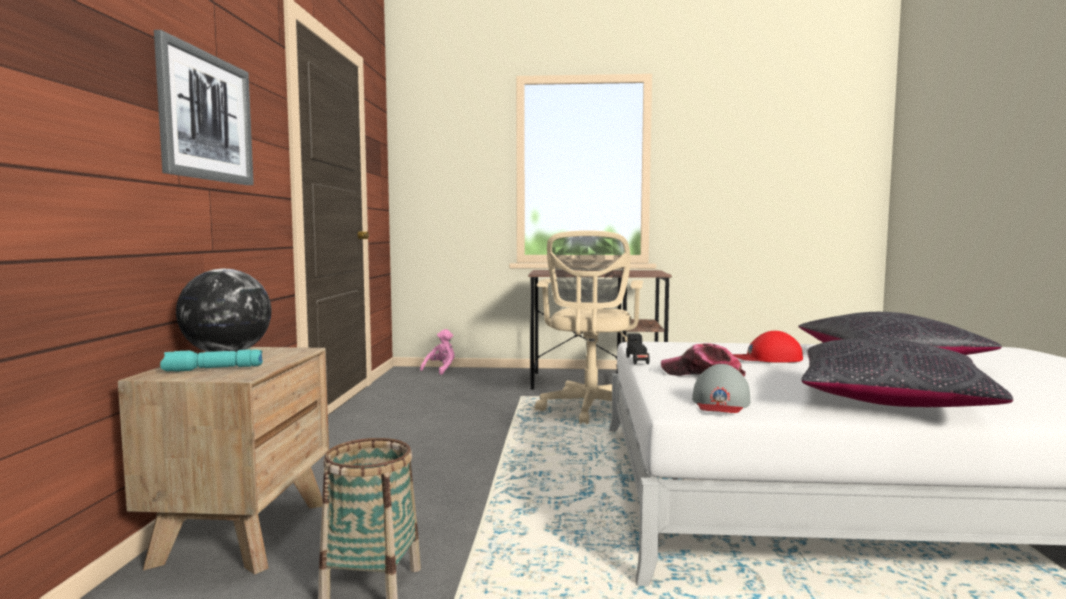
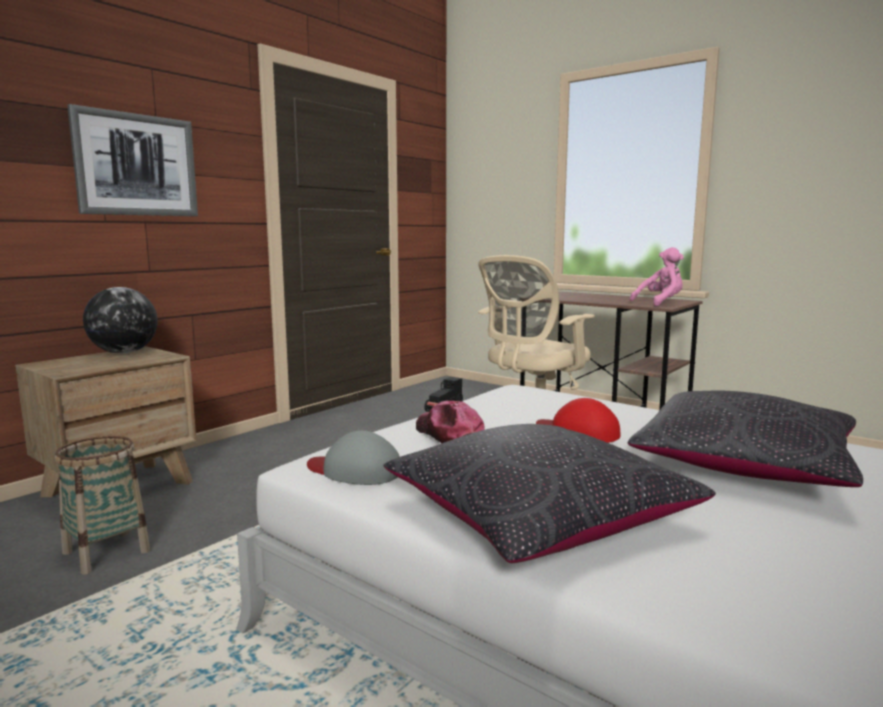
camera: 35 degrees right, 5 degrees up
turquoise flashlight [160,349,263,372] -> none
pink plush toy [420,329,455,375] -> pink plush toy moved to [630,247,684,306]
grey cap [692,364,750,413] -> grey cap turned 60 degrees clockwise [307,430,400,485]

